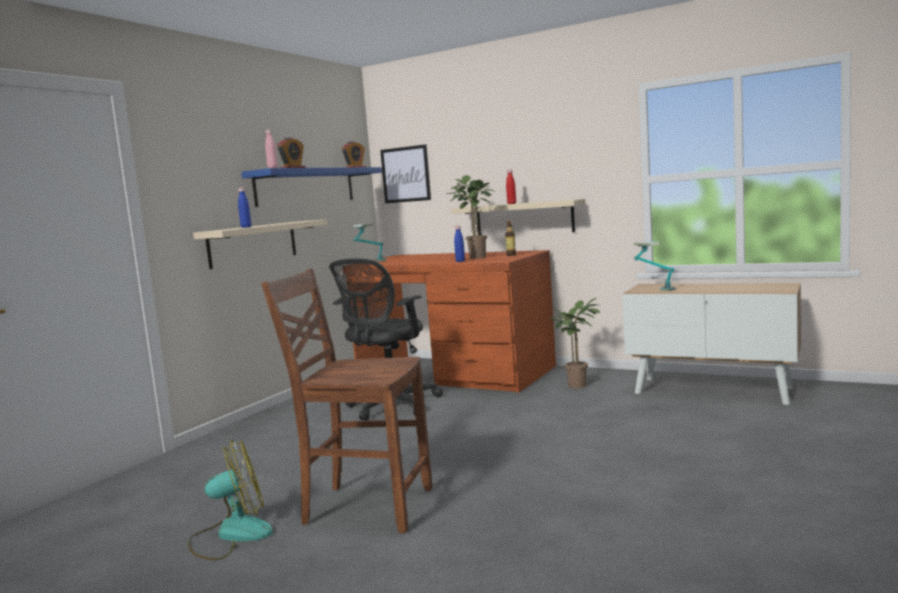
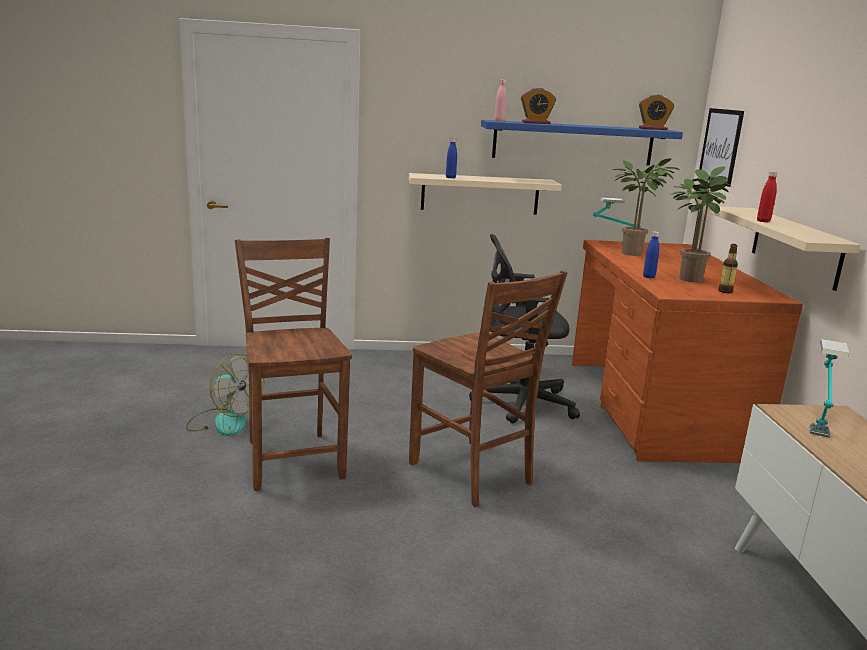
camera: 55 degrees right, 10 degrees up
potted plant [550,298,600,389] -> potted plant moved to [612,158,680,256]
none -> brown chair [409,270,568,507]

